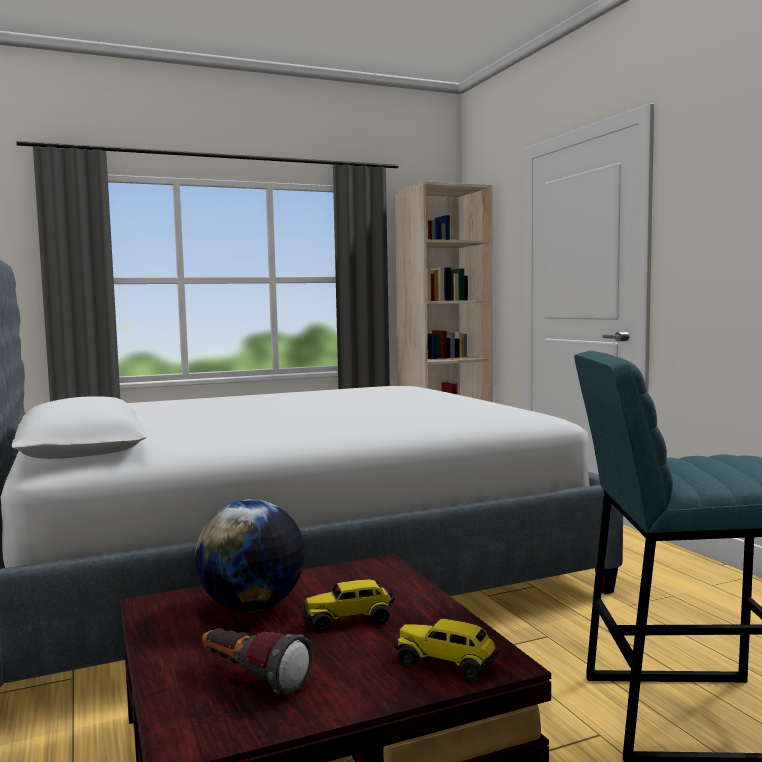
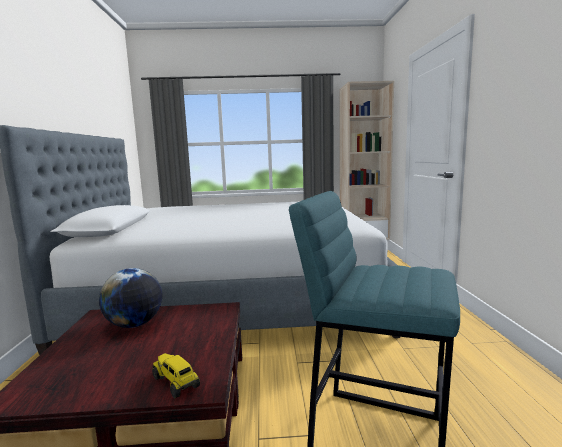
camera: 20 degrees right, 5 degrees up
flashlight [202,628,312,695] -> none
toy truck [301,579,396,633] -> none

